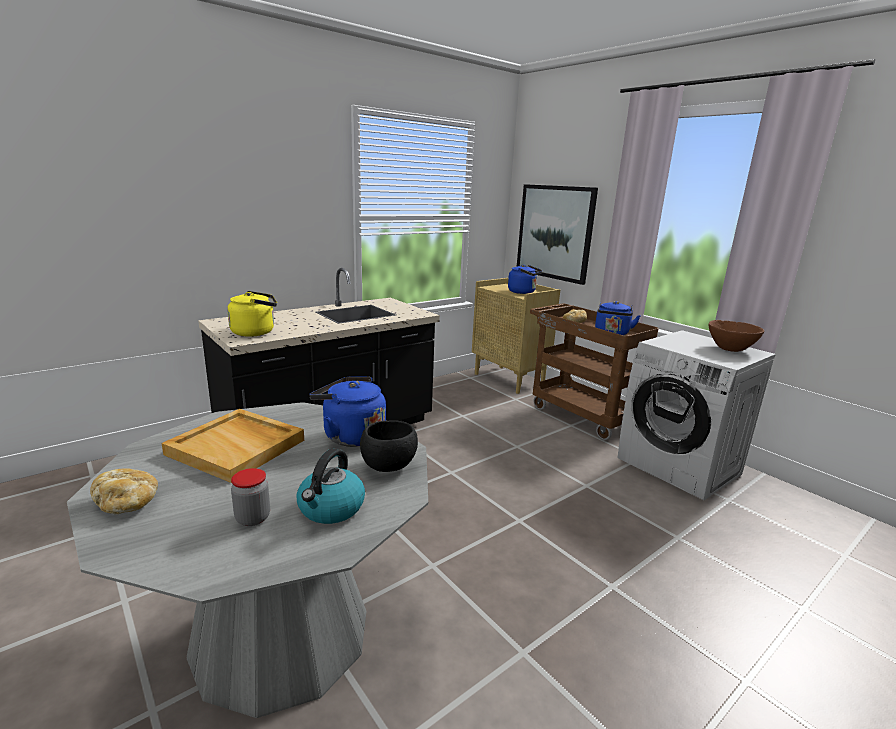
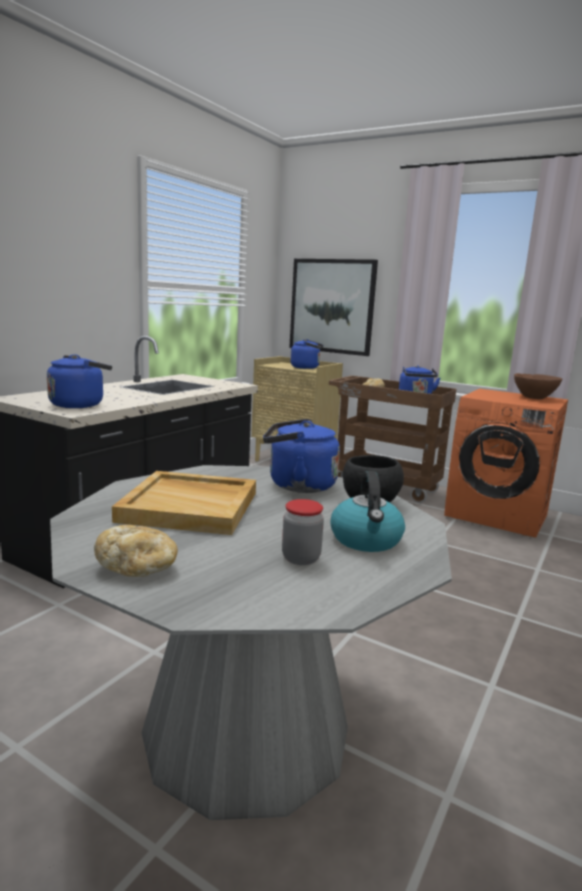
camera: 20 degrees left, 5 degrees down
yellow kettle [227,291,277,337] -> blue kettle [47,354,112,408]
white washing machine [618,330,776,500] -> orange washing machine [444,389,568,538]

